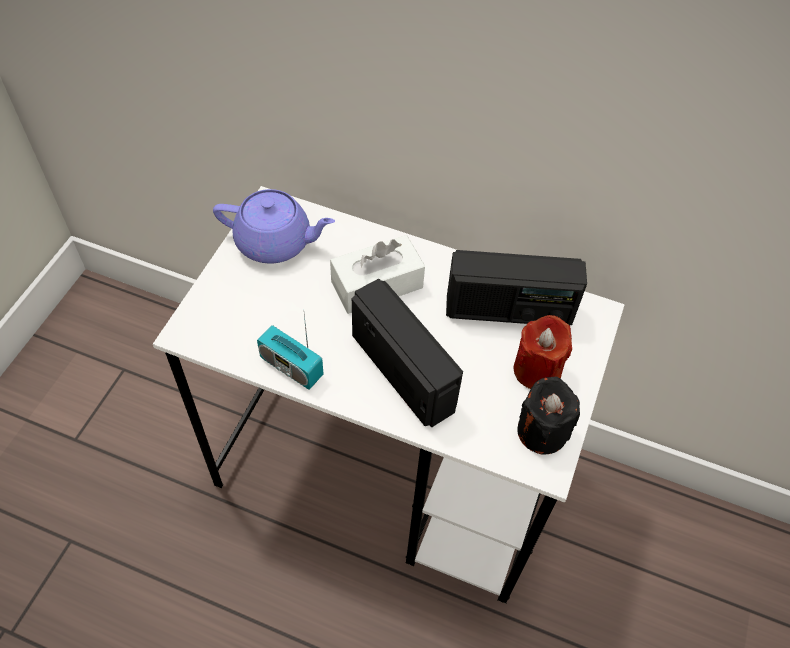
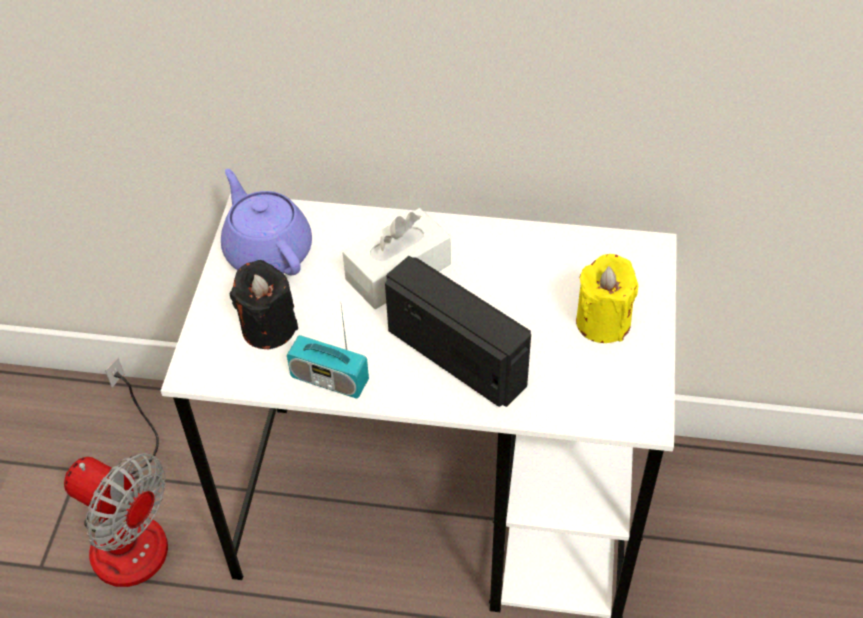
camera: 10 degrees left, 5 degrees down
purple teapot [213,189,335,264] -> purple teapot turned 120 degrees counterclockwise [221,169,312,275]
radio [446,250,587,326] -> none
red candle [514,315,572,389] -> yellow candle [576,254,638,343]
black candle [517,377,580,454] -> black candle moved to [230,260,298,349]
none -> fan [64,357,168,587]

